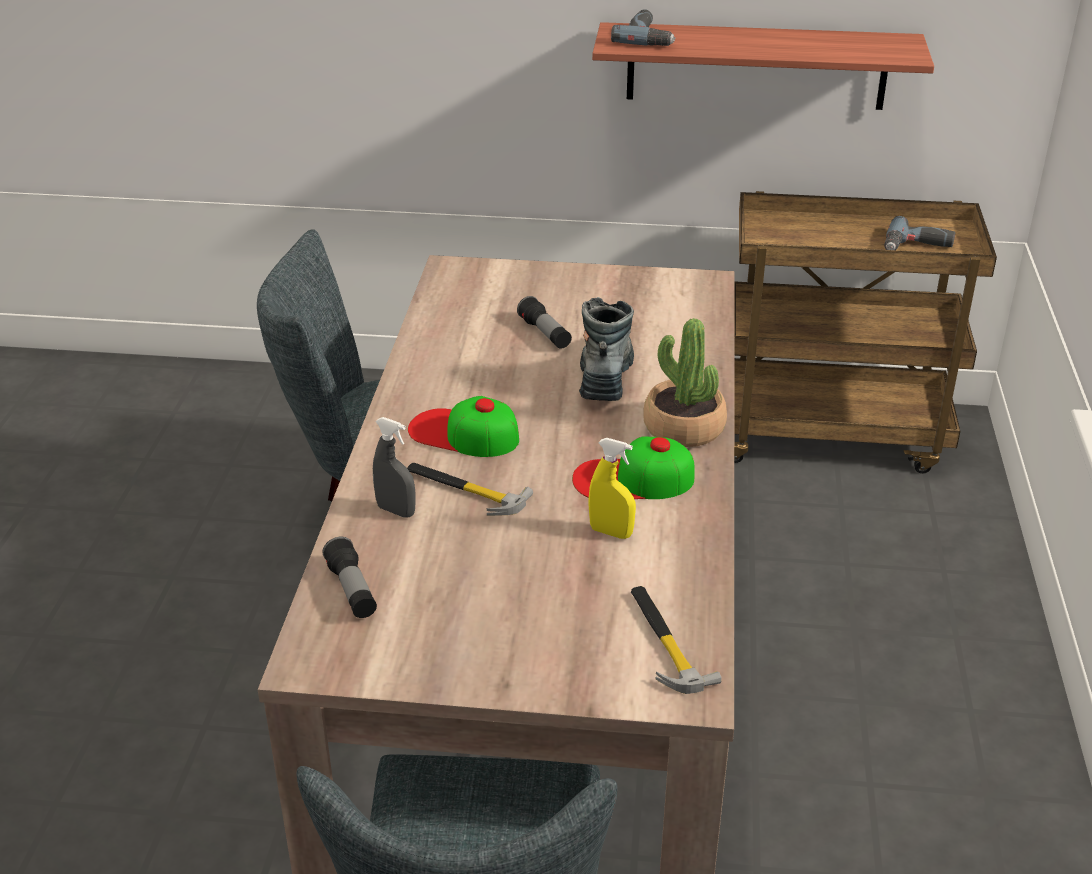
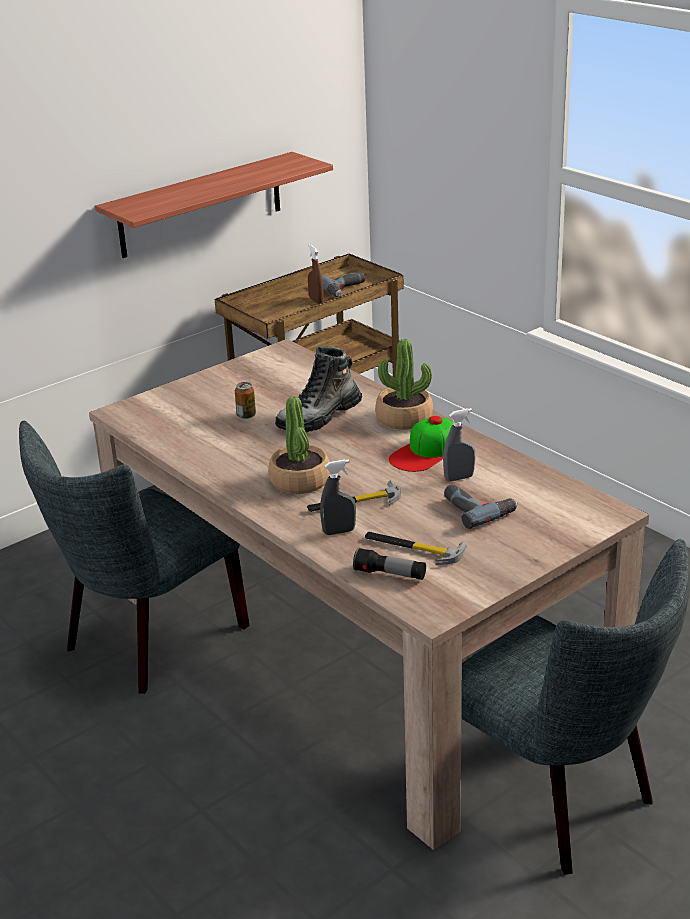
camera: 45 degrees left, 5 degrees down
cap [408,396,519,457] -> potted plant [268,396,330,494]
flashlight [517,296,572,348] -> can [235,382,256,419]
boot [579,297,634,401] -> boot turned 90 degrees counterclockwise [275,346,362,432]
yellow spray bottle [588,438,636,539] -> grey spray bottle [443,408,475,481]
power drill [611,9,675,46] -> power drill moved to [444,484,517,529]
hammer [631,586,722,694] -> hammer moved to [365,532,467,565]
none -> brown spray bottle [308,244,324,304]

